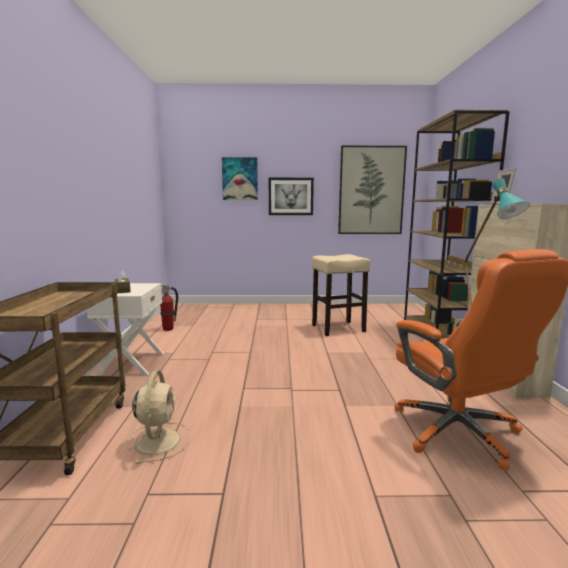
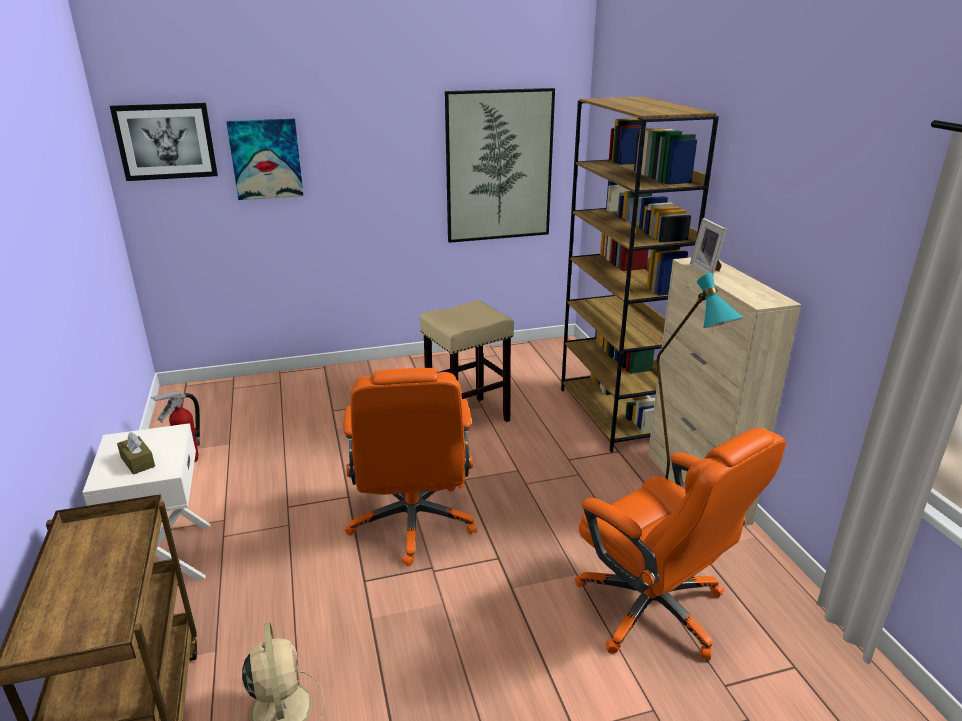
camera: 15 degrees left, 15 degrees up
picture [269,178,314,215] -> picture moved to [110,103,218,181]
none -> orange office chair [343,368,477,566]

